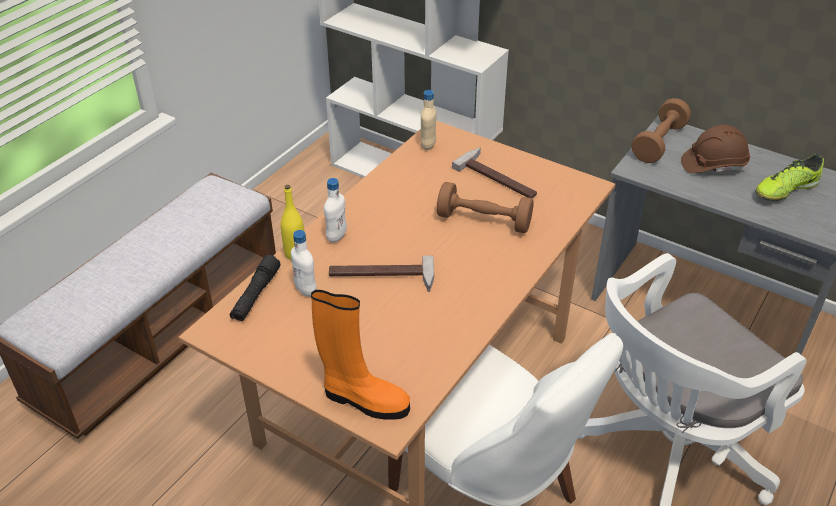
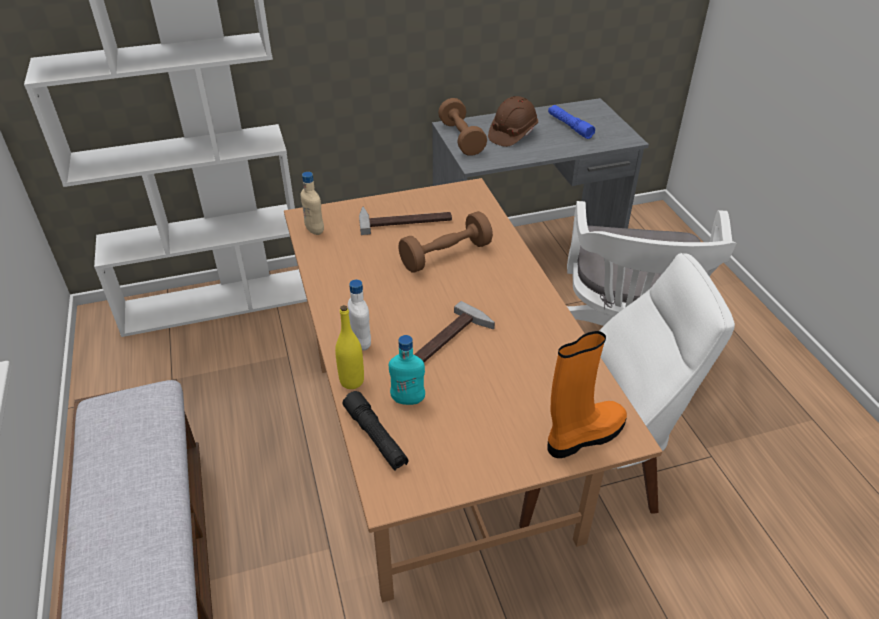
camera: 50 degrees left, 0 degrees up
white bottle [291,230,317,296] -> turquoise bottle [389,335,425,405]
shoe [756,154,824,201] -> blue flashlight [548,105,595,139]

